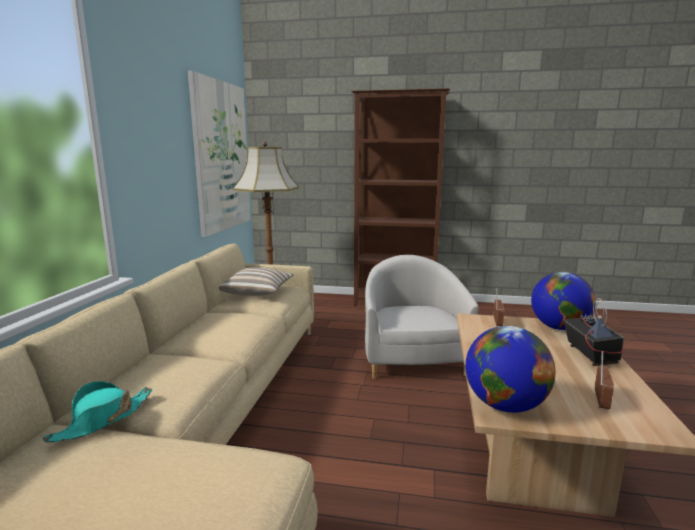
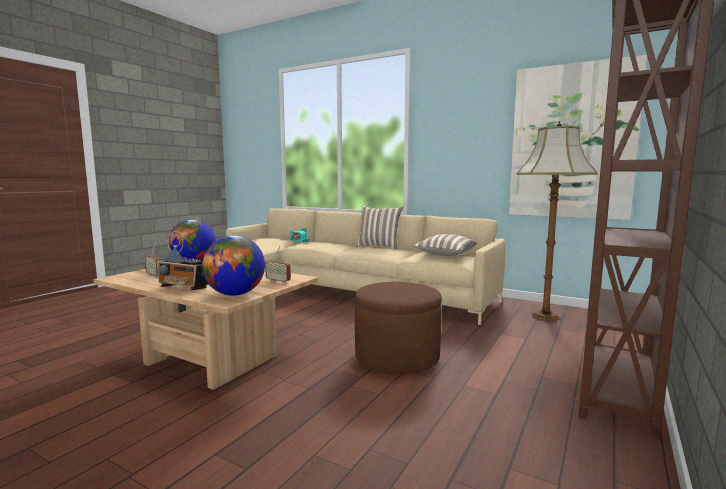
camera: 110 degrees right, 5 degrees down
white armchair [365,255,479,379] -> brown ottoman [355,282,442,374]
none -> pillow [357,206,403,249]

